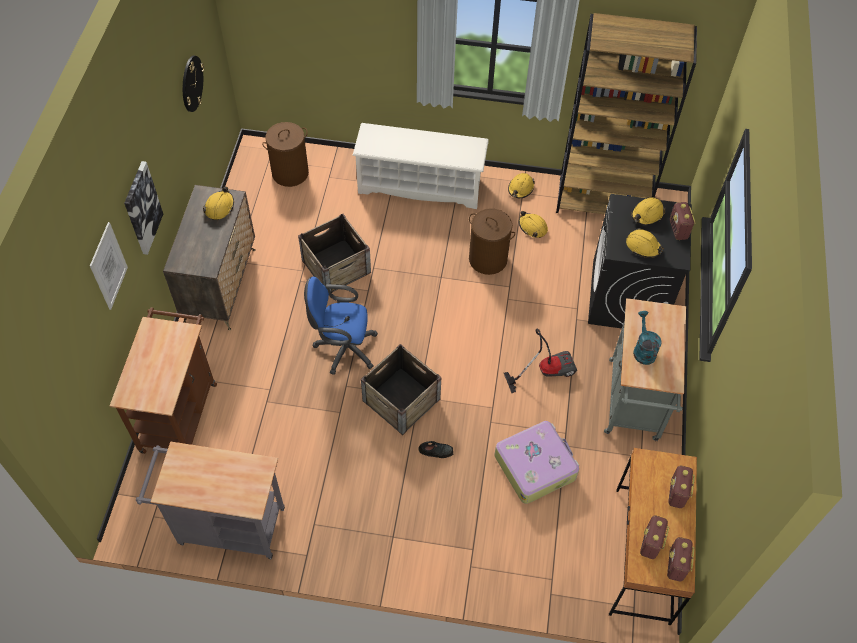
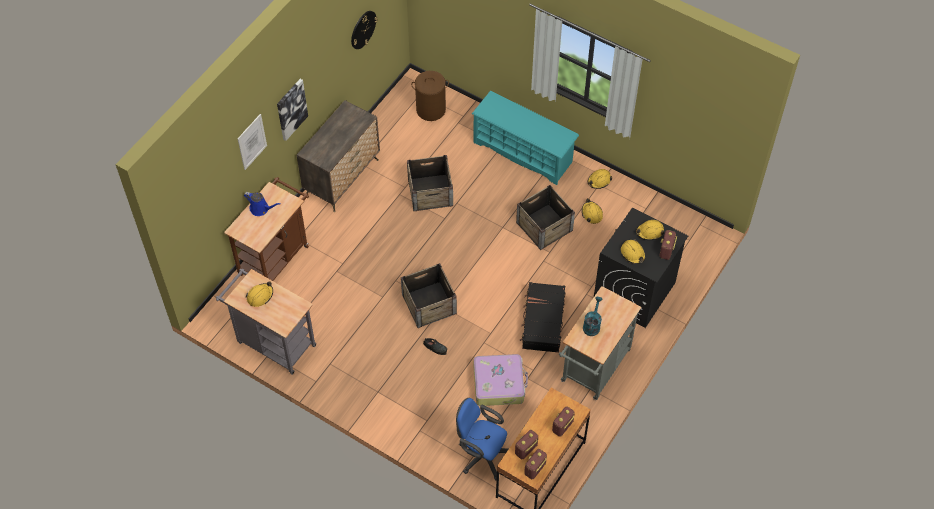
camera: 25 degrees right, 0 degrees up
yellow hard hat [203,186,234,220] -> yellow hard hat moved to [246,281,273,307]
blue office chair [304,277,378,375] -> blue office chair moved to [456,398,508,480]
white shoe rack [352,123,489,209] -> turquoise shoe rack [472,91,579,185]
brown laundry basket [469,208,515,275] -> crate [516,185,575,250]
vacuum cleaner [504,329,577,393] -> black suitcase [520,282,565,353]
brown bookcase [556,13,697,215] -> none
none -> blue watering can [244,192,281,216]

